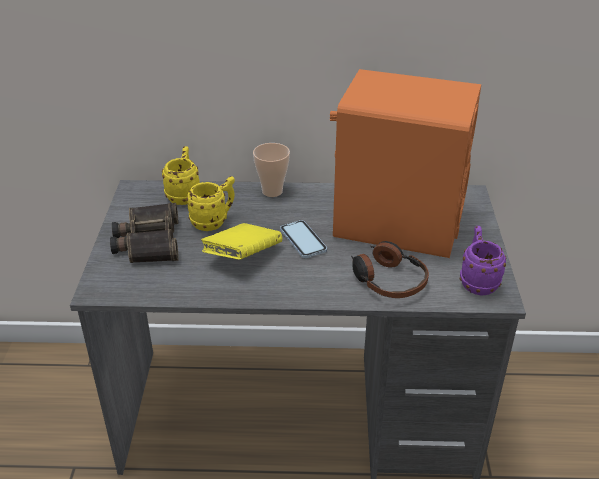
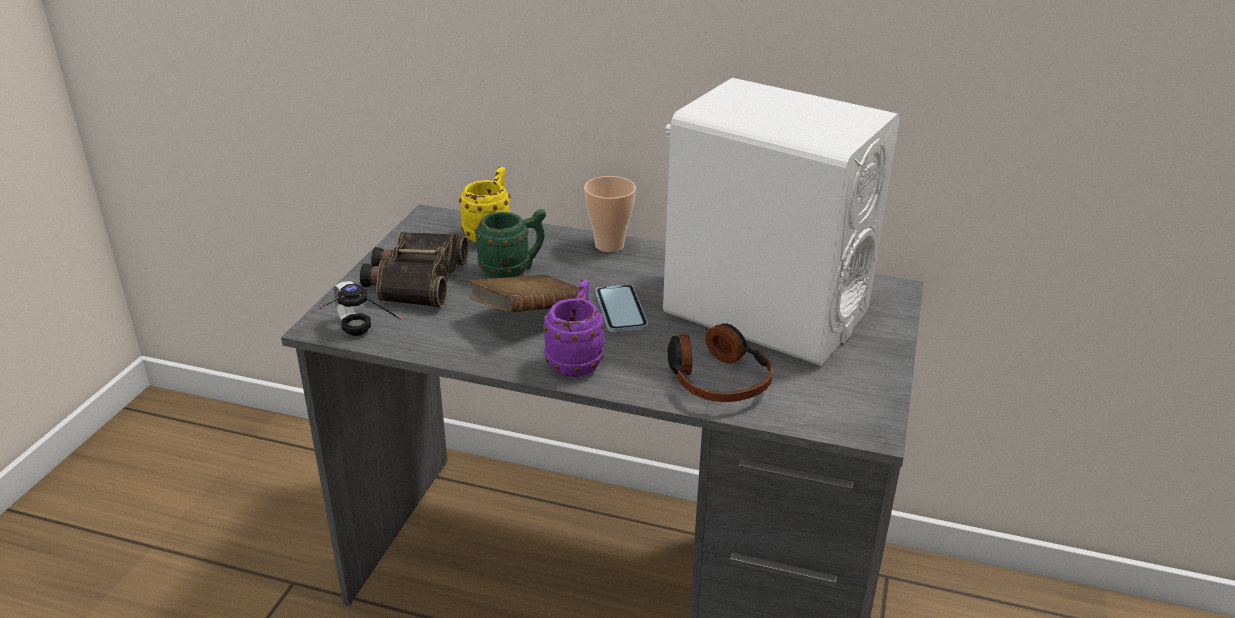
camera: 15 degrees right, 5 degrees down
yellow mug [186,176,235,231] -> green mug [475,209,546,278]
yellow book [201,223,282,259] -> brown book [469,275,579,313]
orange speaker [330,69,481,258] -> white speaker [663,78,900,366]
purple mug [460,226,506,296] -> purple mug moved to [543,279,605,377]
none -> headphones [318,281,402,336]

